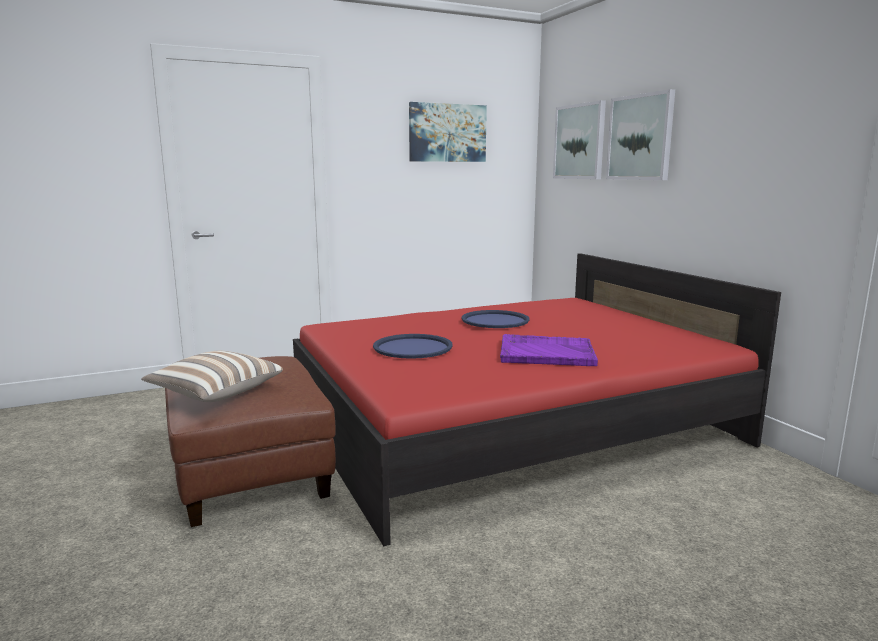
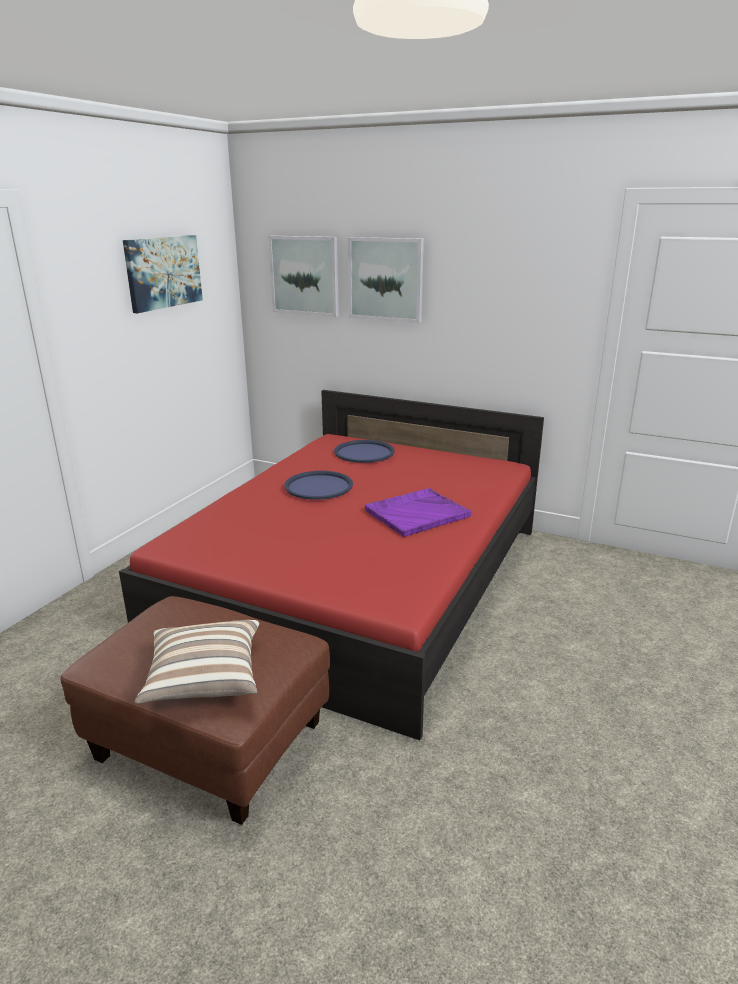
camera: 40 degrees left, 10 degrees up
blue tray [373,334,453,359] -> blue tray moved to [334,440,395,463]

